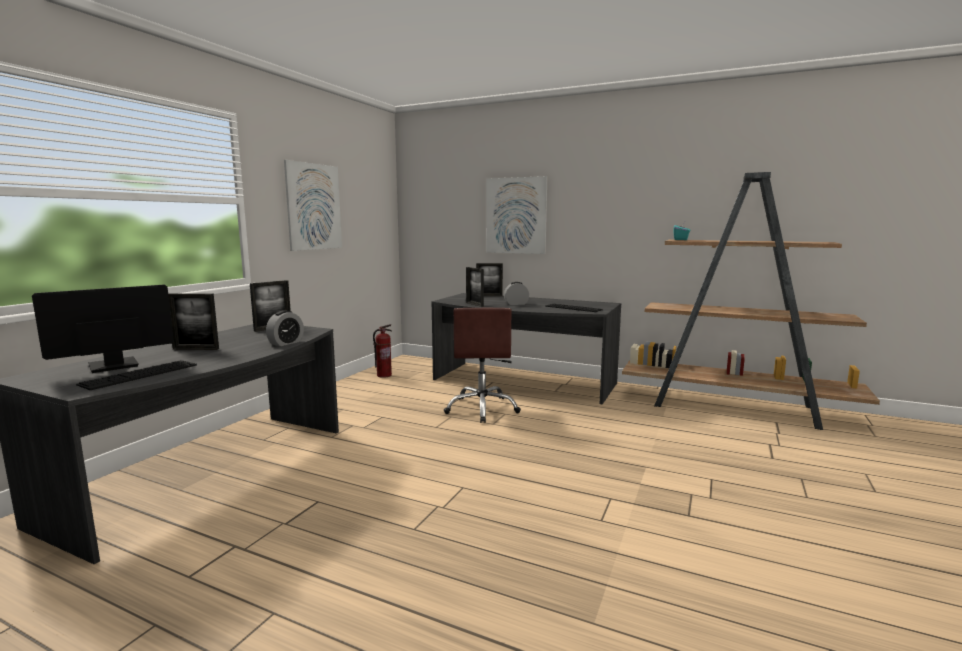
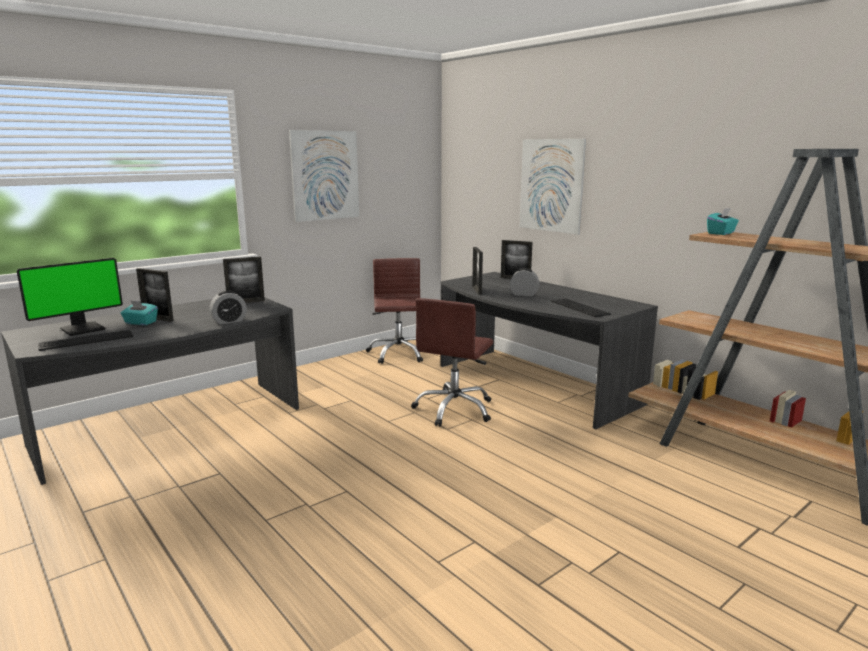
camera: 25 degrees right, 5 degrees up
monitor [32,285,174,373] -> monitor turned 150 degrees clockwise [17,258,123,336]
fire extinguisher [373,324,392,378] -> brown office chair [366,258,423,364]
none -> turquoise tissue box [120,300,158,325]

